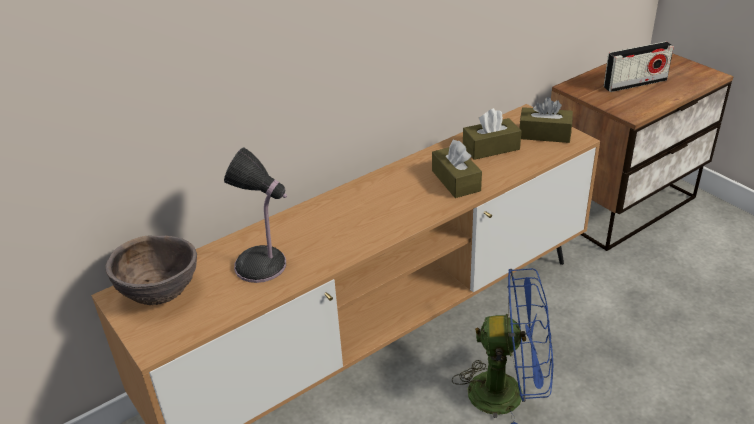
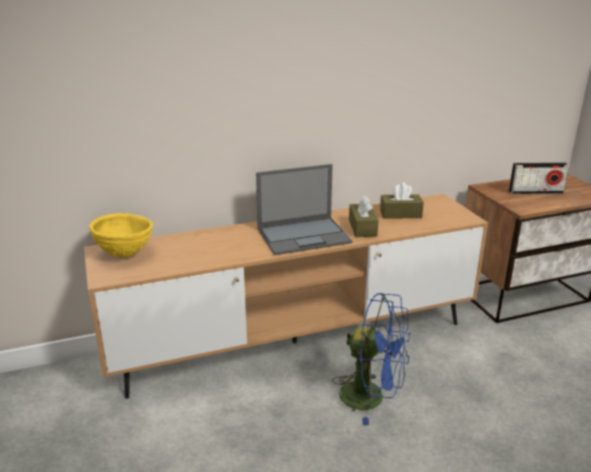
camera: 15 degrees right, 10 degrees down
brown bowl [106,235,197,305] -> yellow bowl [89,213,153,258]
table lamp [224,147,287,283] -> none
brown tissue box [519,97,573,143] -> none
none -> laptop [256,164,353,255]

